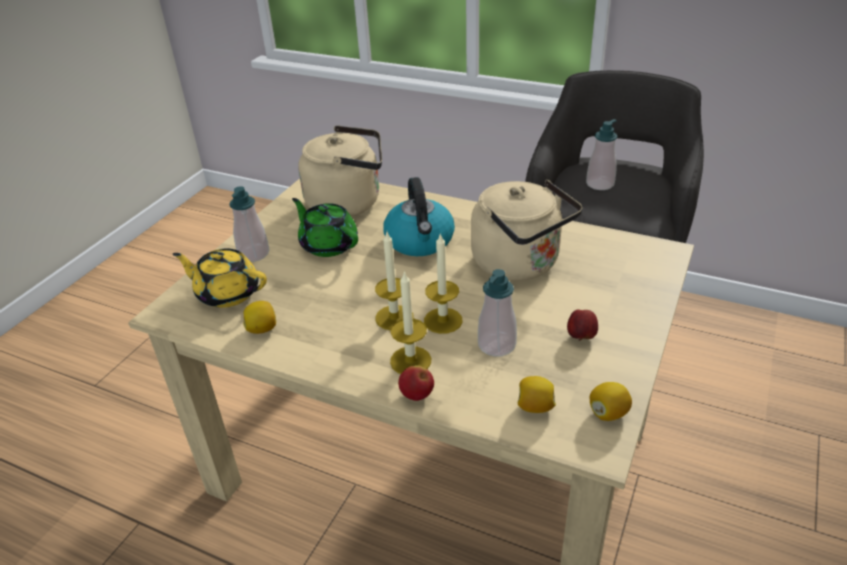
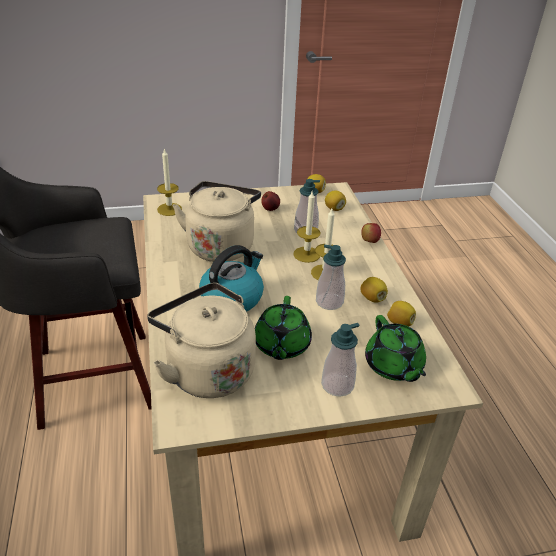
camera: 130 degrees left, 0 degrees up
yellow teapot [173,249,267,308] -> green teapot [365,315,426,382]
candle [390,270,431,374] -> candle moved to [157,148,182,216]
soap dispenser [586,119,617,190] -> soap dispenser moved to [316,245,346,310]
none -> lemon [360,277,388,302]

